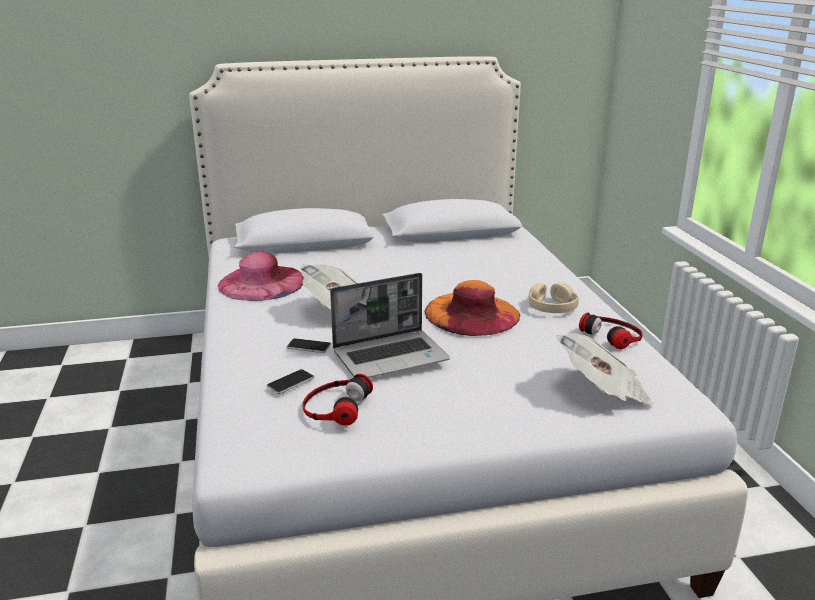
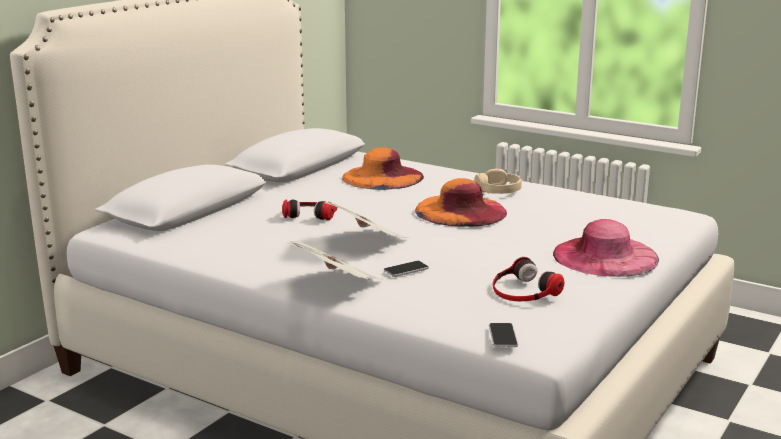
camera: 45 degrees left, 5 degrees down
pink hat [217,251,304,301] -> pink hat moved to [553,219,659,277]
phone [267,369,314,394] -> phone moved to [489,323,518,347]
laptop [330,273,450,378] -> none
newspaper [557,333,654,405] -> newspaper moved to [288,241,384,280]
headphones [579,313,643,349] -> headphones moved to [282,200,337,220]
none -> orange hat [342,147,424,190]

